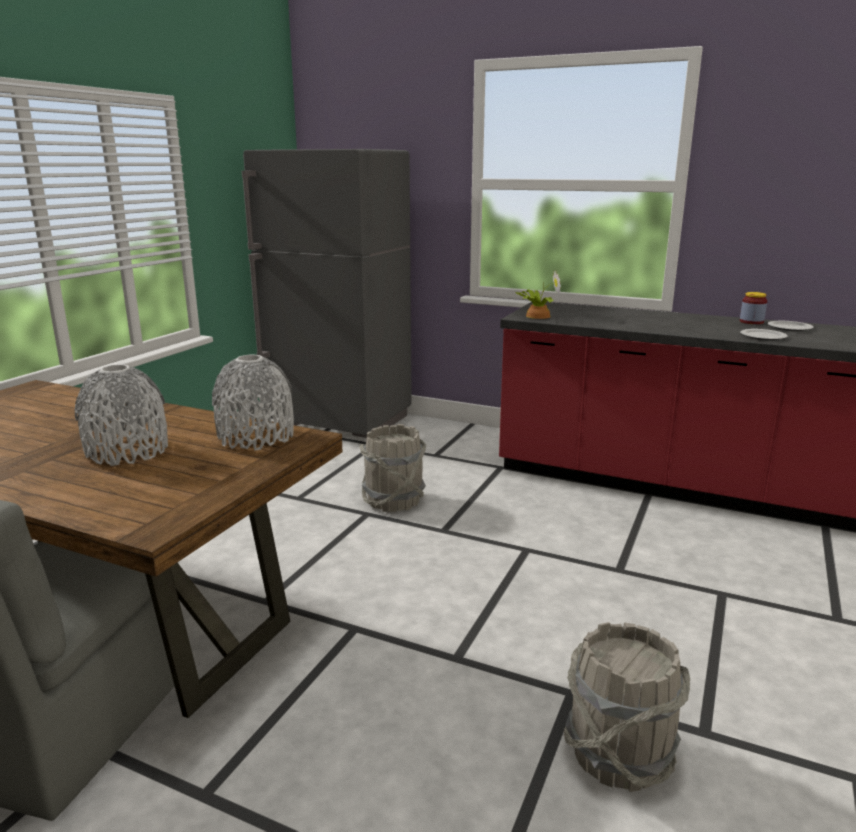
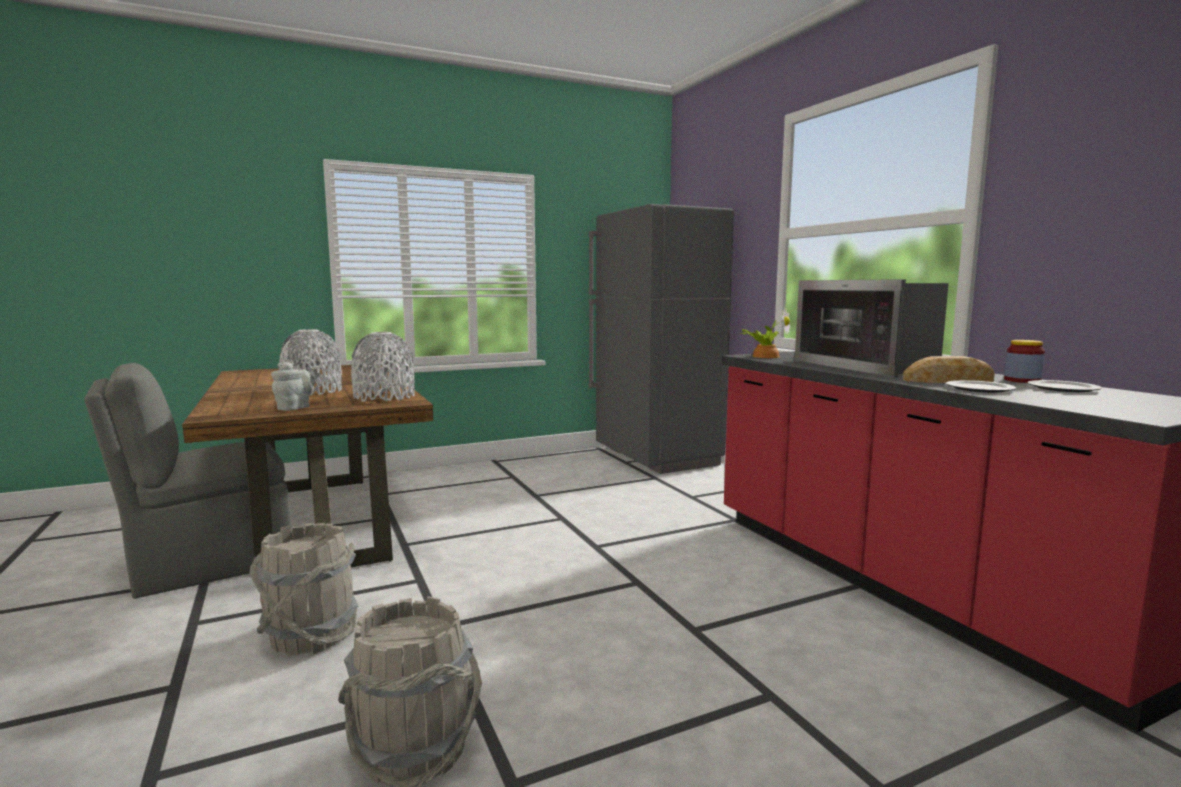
camera: 40 degrees right, 10 degrees down
grey bucket [359,424,426,512] -> grey bucket moved to [249,523,359,655]
none -> grey teapot [271,362,317,411]
none -> microwave [795,279,949,378]
none -> bread [903,356,995,383]

